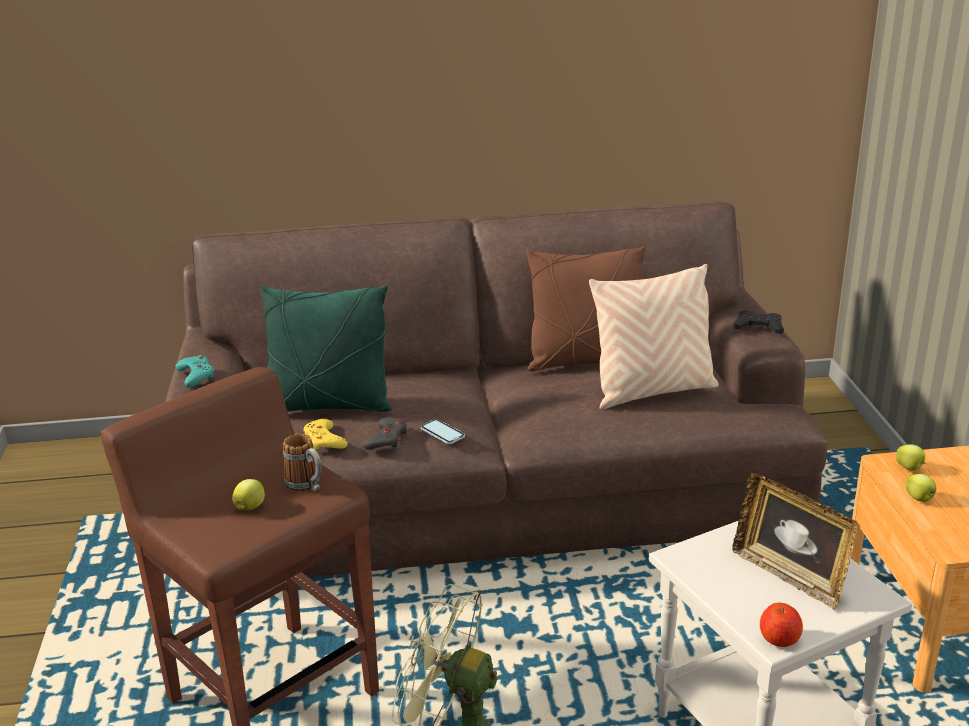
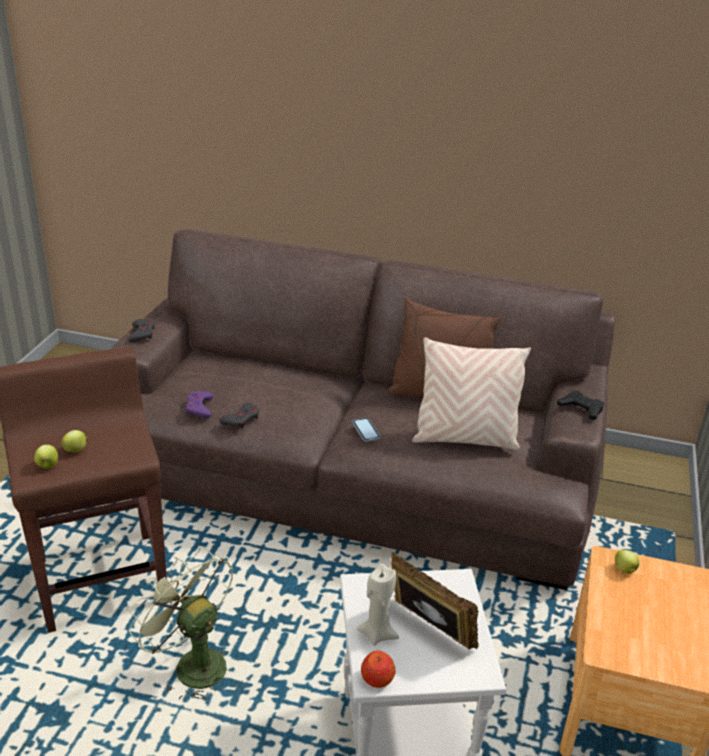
camera: 20 degrees right, 5 degrees up
turquoise game controller [175,355,214,387] -> grey game controller [128,319,155,342]
green pillow [260,285,392,412] -> none
mug [283,434,322,492] -> none
yellow game controller [303,419,348,450] -> purple game controller [186,391,213,418]
phone [421,419,465,444] -> phone moved to [352,418,380,442]
picture frame [732,473,857,610] -> picture frame turned 150 degrees clockwise [391,552,479,649]
apple [906,474,936,502] -> apple moved to [34,444,58,469]
none -> beige candle [356,564,399,646]

